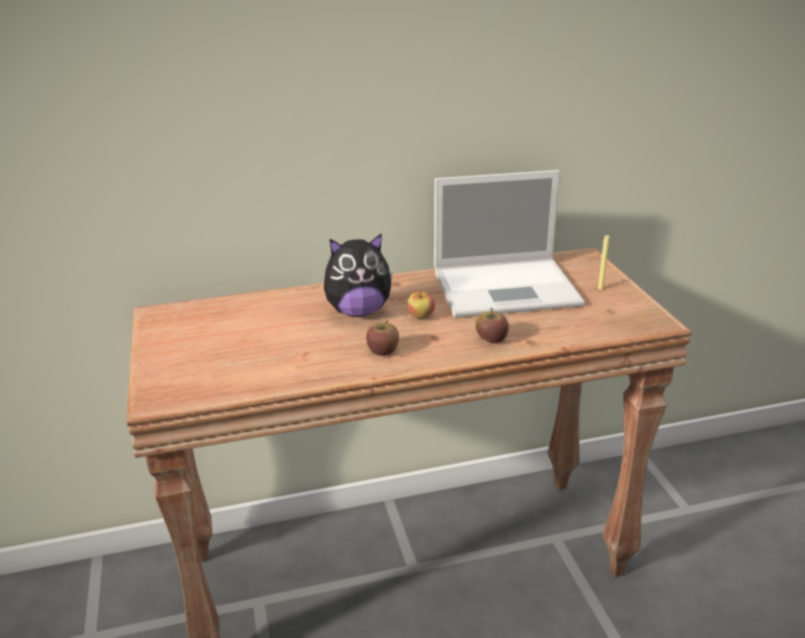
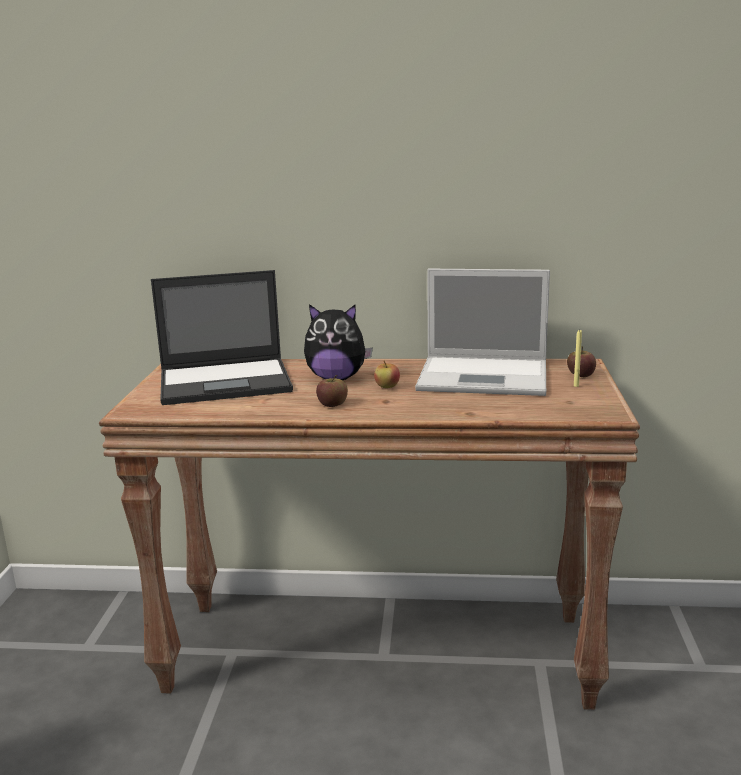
camera: 20 degrees right, 10 degrees down
apple [475,308,509,343] -> apple moved to [567,346,596,377]
none -> laptop [151,270,293,405]

